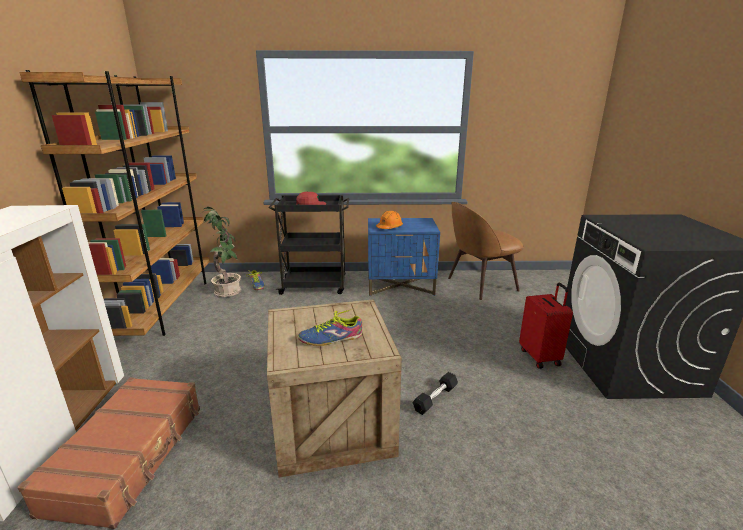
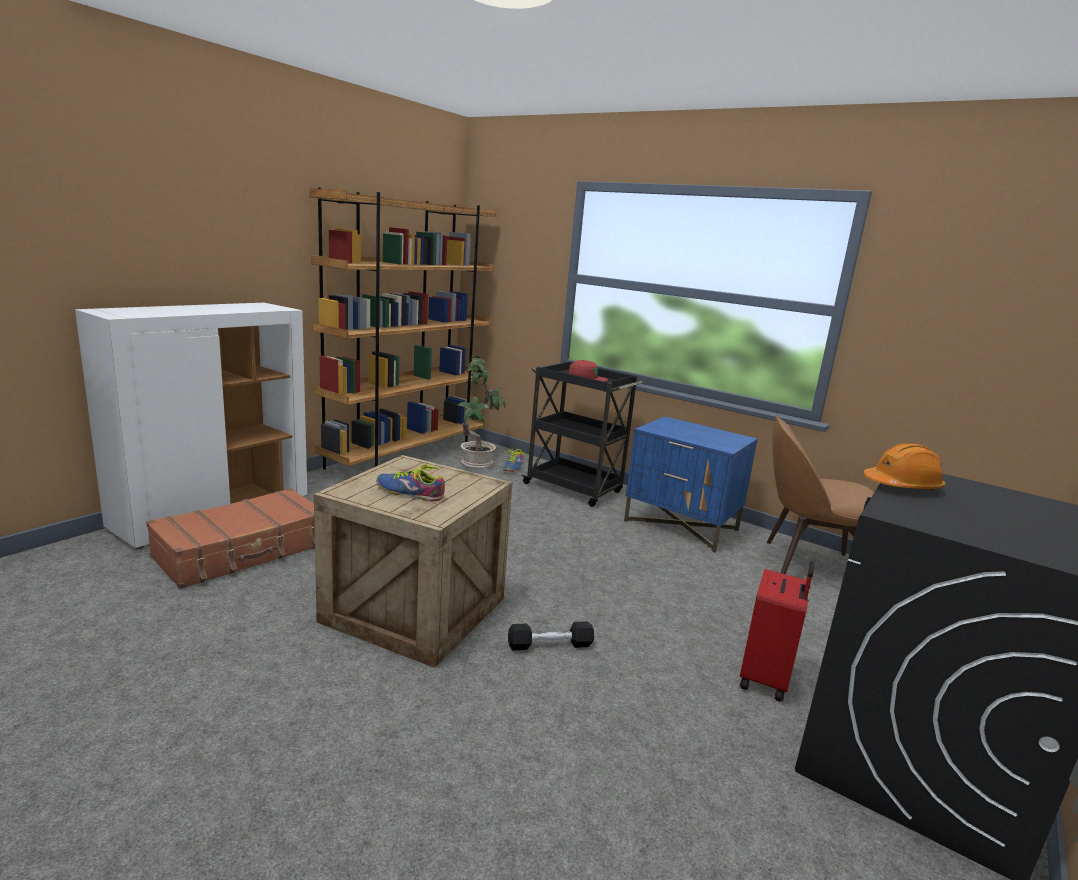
camera: 35 degrees right, 5 degrees down
orange hard hat [376,211,403,229] -> orange hard hat moved to [863,443,946,490]

